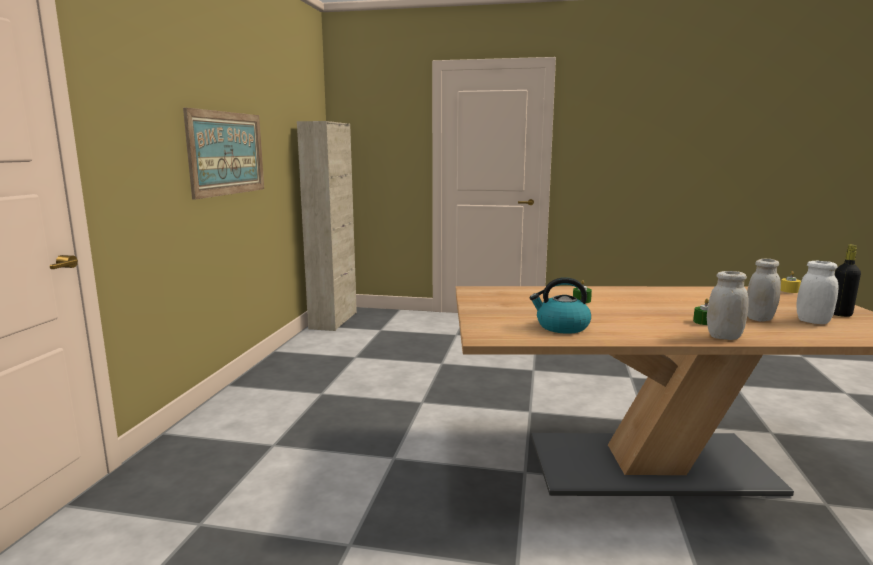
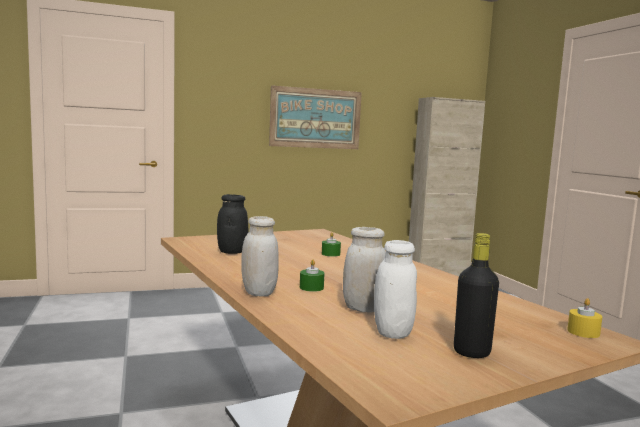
camera: 60 degrees right, 5 degrees down
kettle [530,277,591,334] -> black jar [217,194,248,254]

